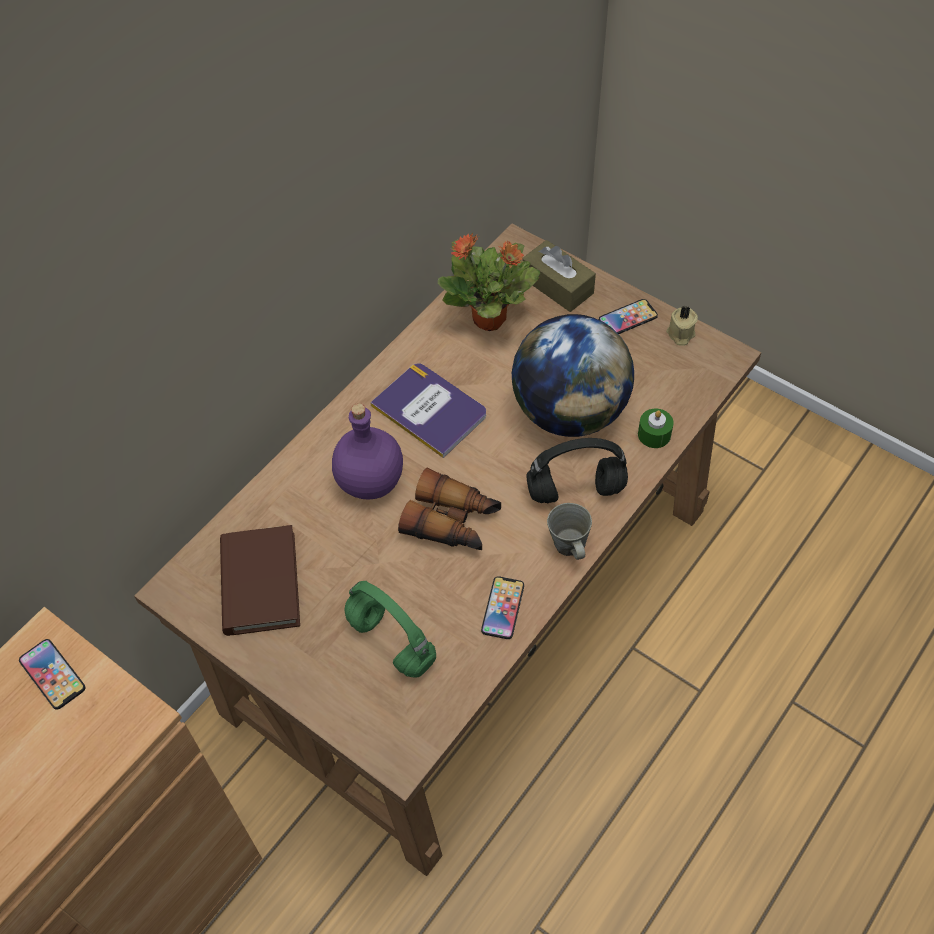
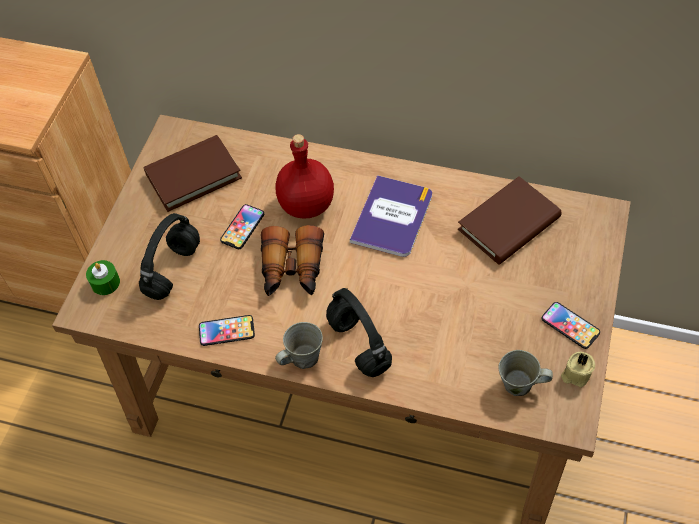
camera: 70 degrees right, 0 degrees up
phone [19,639,86,710] -> phone moved to [220,204,264,249]
purple bottle [332,403,403,500] -> red bottle [276,134,334,219]
green headphones [344,581,436,678] -> black headphones [139,213,200,300]
potted plant [438,233,540,331] -> brown book [458,176,562,265]
globe [512,314,634,437] -> none
brown tissue box [522,240,596,312] -> none
green candle [638,409,674,448] -> green candle moved to [86,260,120,295]
none -> grey mug [498,350,553,396]

